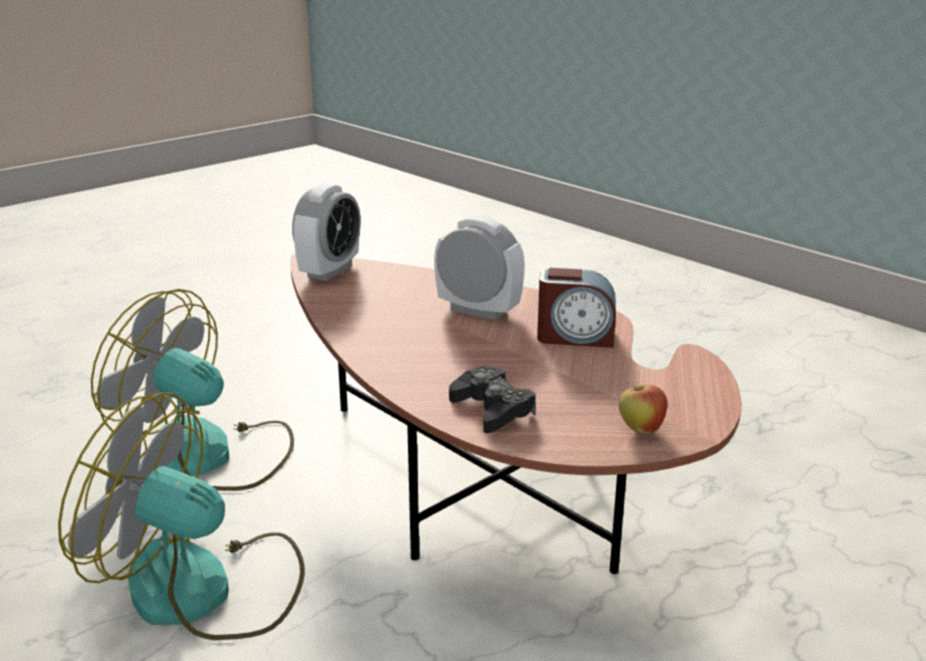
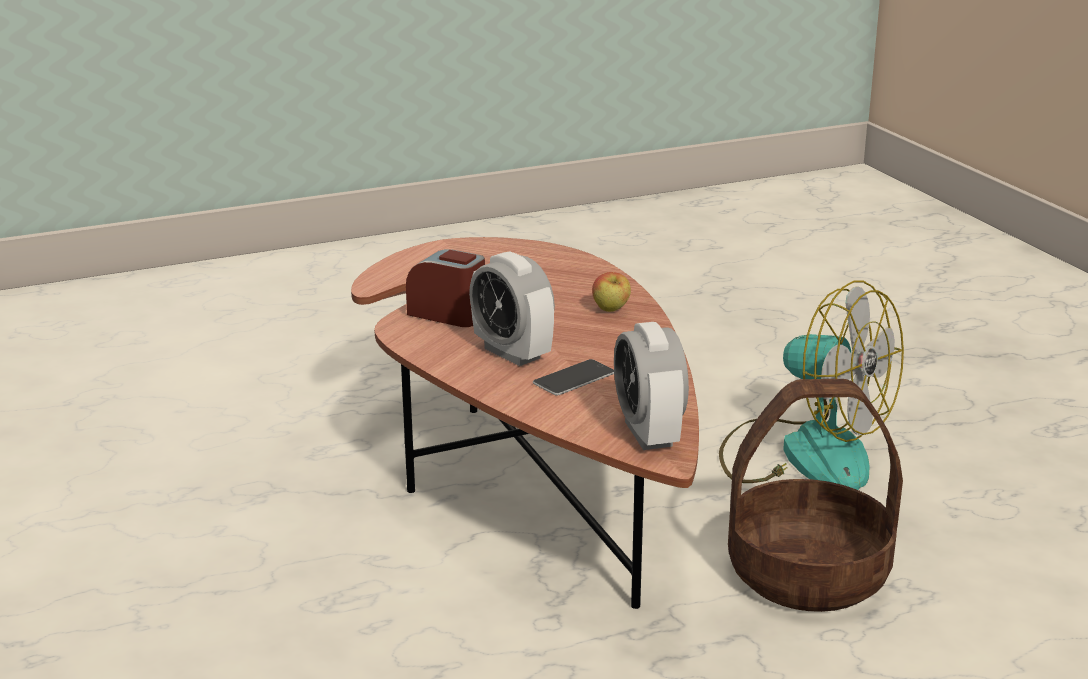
camera: 160 degrees left, 0 degrees up
fan [91,289,294,491] -> basket [728,379,903,612]
alarm clock [292,184,361,281] -> alarm clock turned 60 degrees counterclockwise [614,322,689,450]
black game controller [449,366,536,433] -> none
apple [619,381,667,434] -> apple moved to [592,272,631,312]
none -> phone [533,359,614,396]

